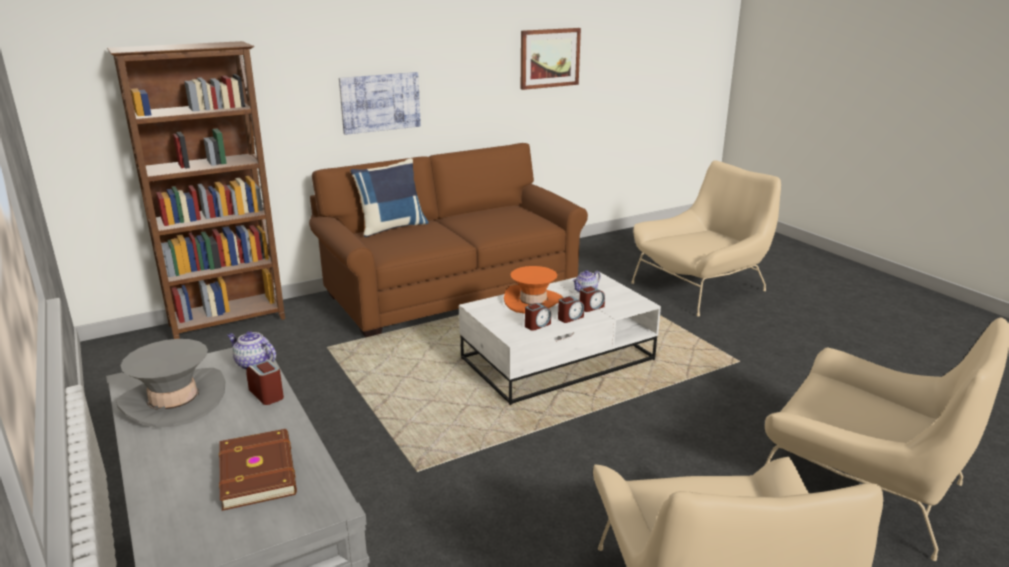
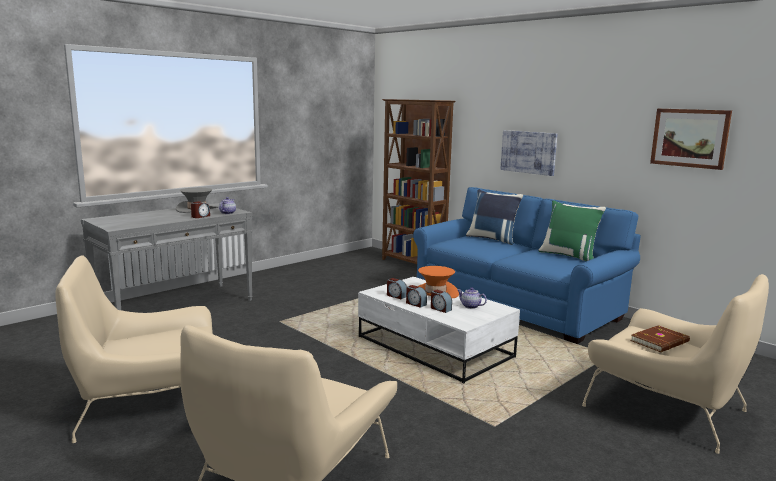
camera: 75 degrees right, 10 degrees down
brown book [219,429,297,511] -> brown book moved to [630,325,690,352]
brown sofa [309,143,588,337] -> blue sofa [413,187,641,344]
none -> green pillow [538,201,606,261]

